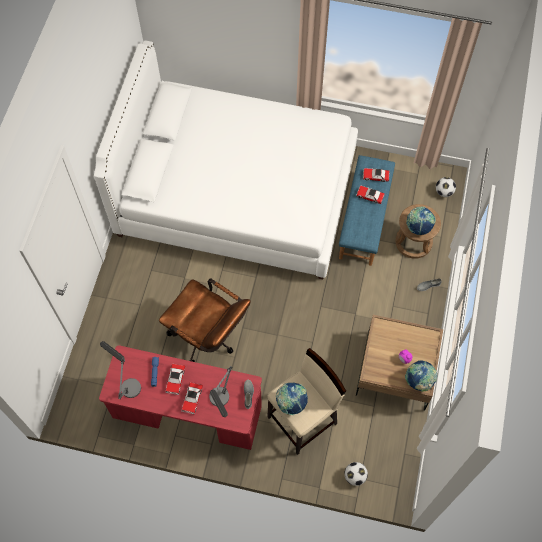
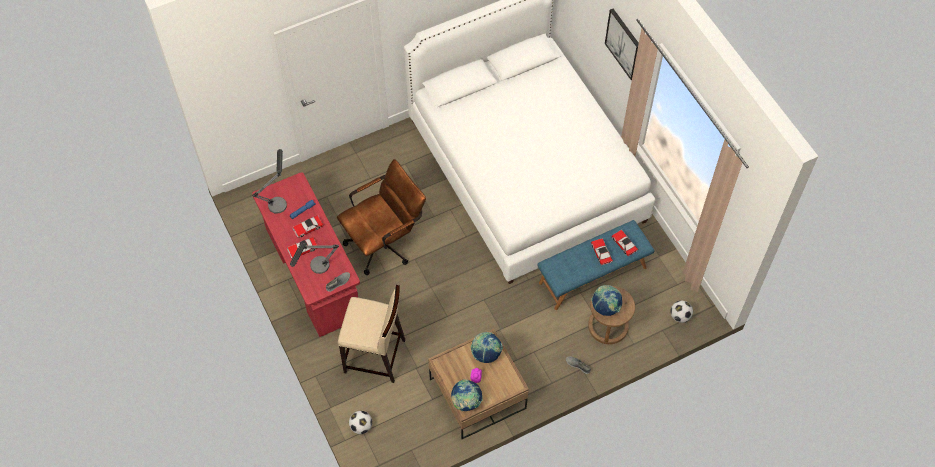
camera: 50 degrees right, 5 degrees down
brown office chair [159,278,251,362] -> brown office chair turned 120 degrees counterclockwise [337,159,426,275]
globe [276,383,308,415] -> globe moved to [471,332,503,363]
none -> picture [605,9,639,80]

